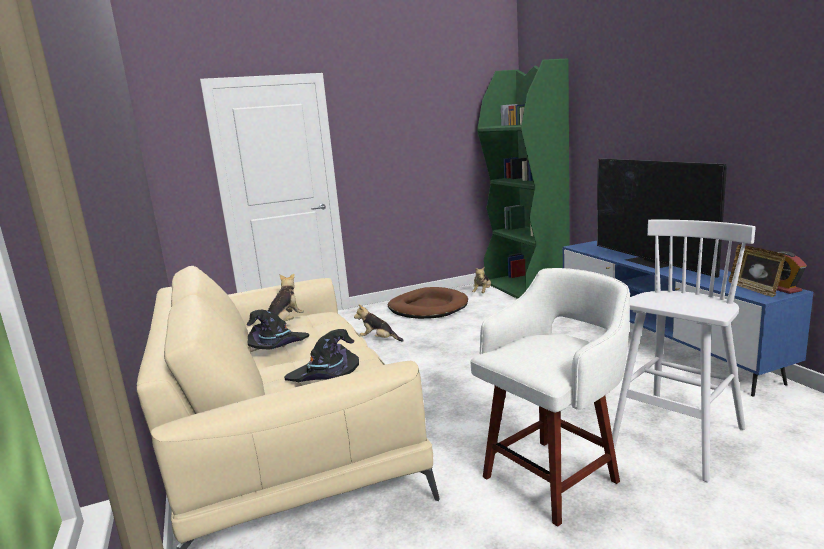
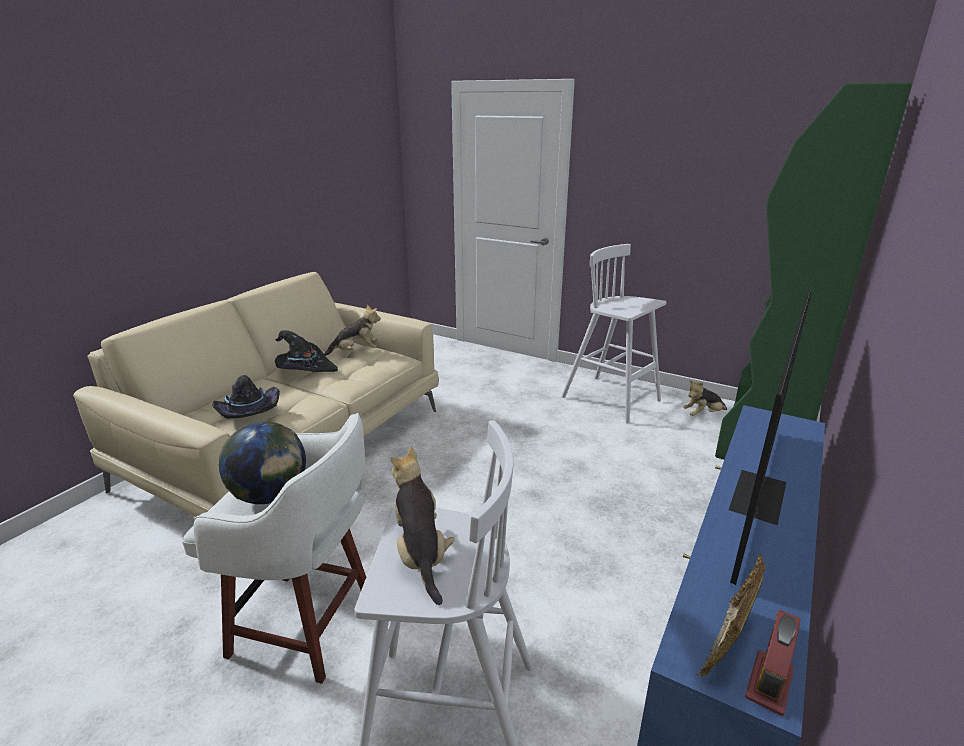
camera: 50 degrees right, 10 degrees up
plush toy [354,304,404,342] -> plush toy moved to [390,446,454,605]
brown dog bed [388,287,468,319] -> white stool [561,244,667,423]
none -> globe [219,421,306,504]

